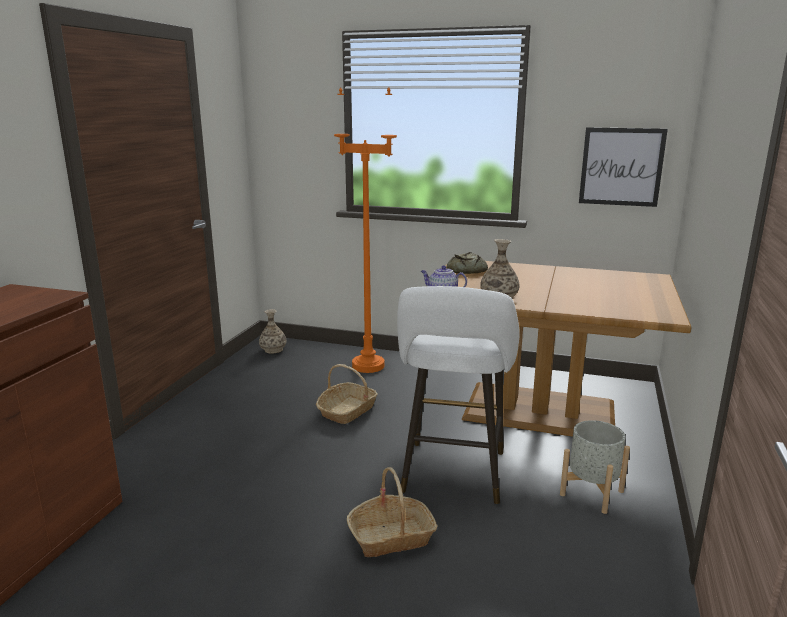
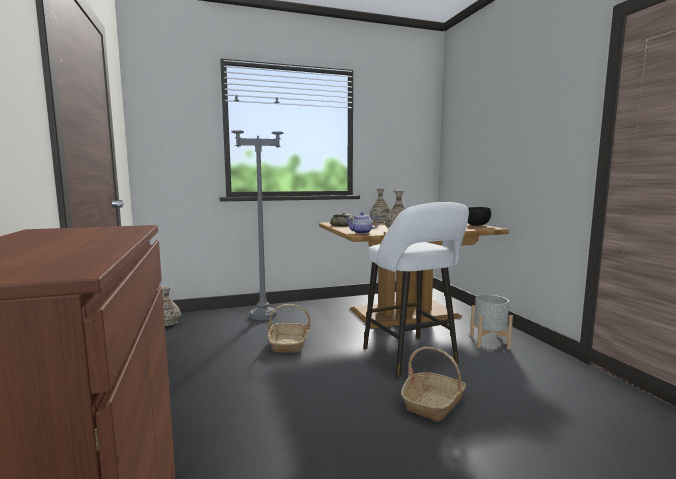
camera: 35 degrees left, 10 degrees down
orange floor lamp [334,87,397,373] -> grey floor lamp [232,95,284,321]
picture [579,127,668,207] -> none
none -> vase [370,188,390,222]
none -> black bowl [468,207,491,226]

